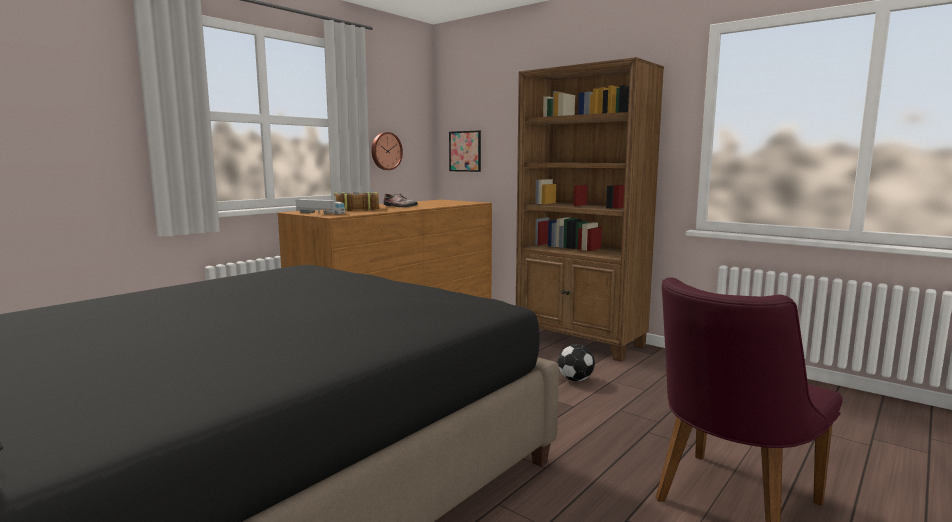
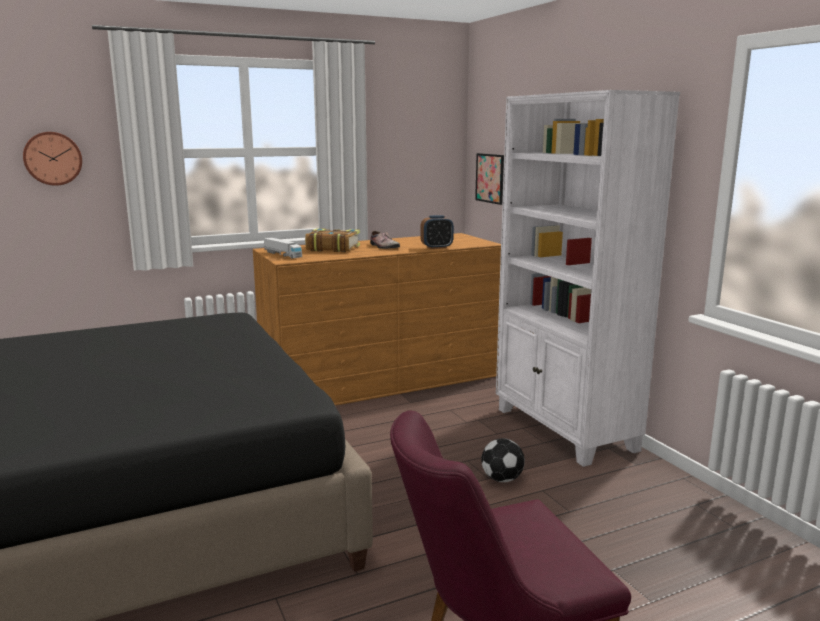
camera: 25 degrees right, 5 degrees up
wall clock [371,132,403,170] -> wall clock moved to [23,132,82,186]
brown bookcase [516,57,664,362] -> white bookcase [496,90,680,467]
none -> alarm clock [420,215,454,249]

